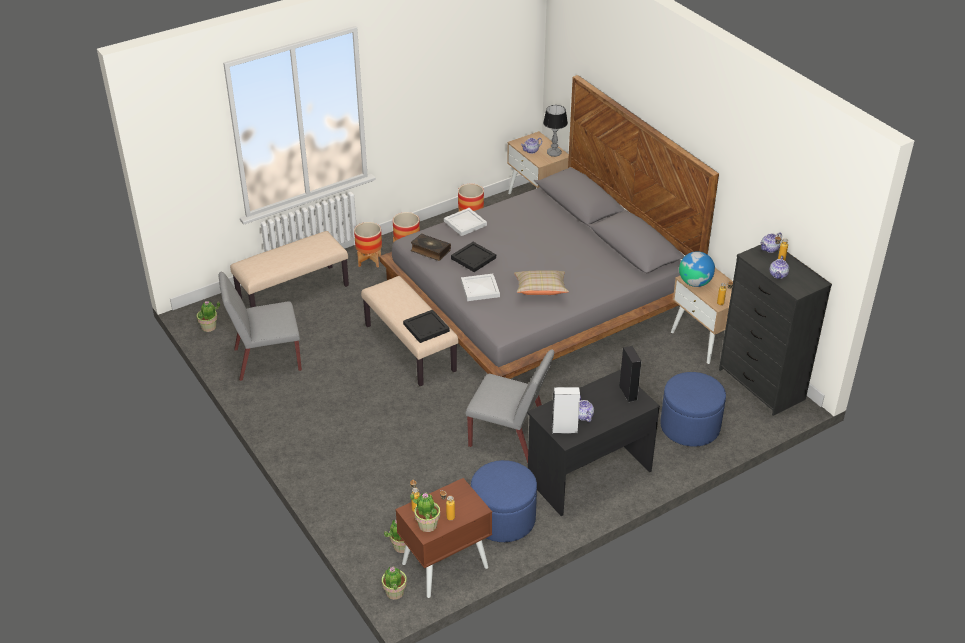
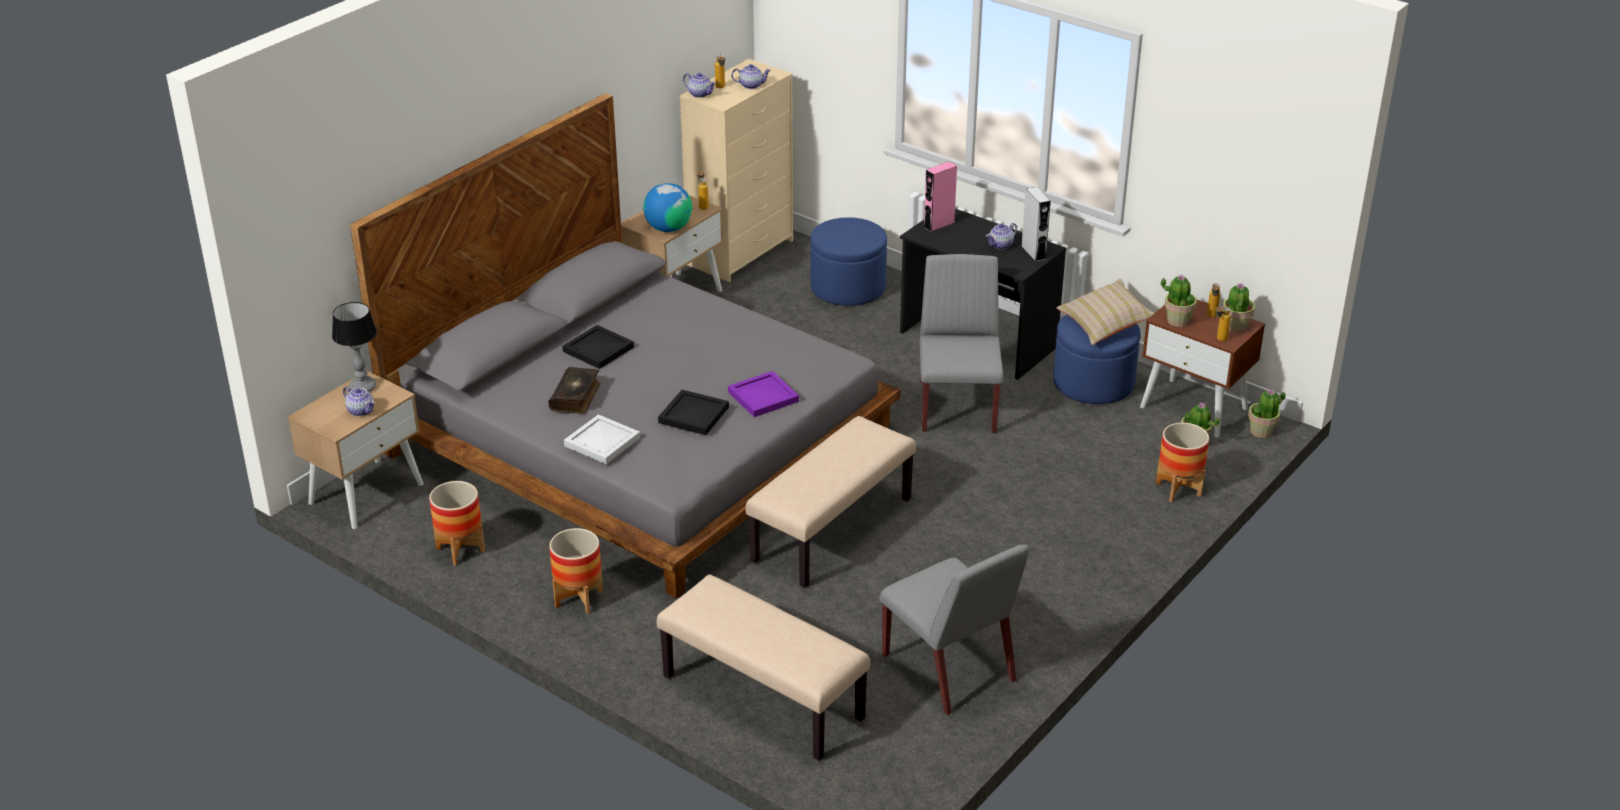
camera: 110 degrees left, 5 degrees down
potted plant [197,301,220,332] -> potted plant moved to [1161,275,1197,327]
planter [354,222,382,268] -> planter moved to [1156,423,1209,502]
black tray [403,309,450,343] -> black tray moved to [563,325,634,369]
book [411,233,451,261] -> book moved to [548,367,600,414]
white tray [461,274,500,301] -> purple tray [728,371,799,417]
beige pillow [514,270,569,295] -> beige pillow moved to [1056,279,1154,345]
black speaker [619,346,641,402] -> pink speaker [923,161,957,232]
black dresser [719,245,832,416] -> beige dresser [679,59,793,282]

